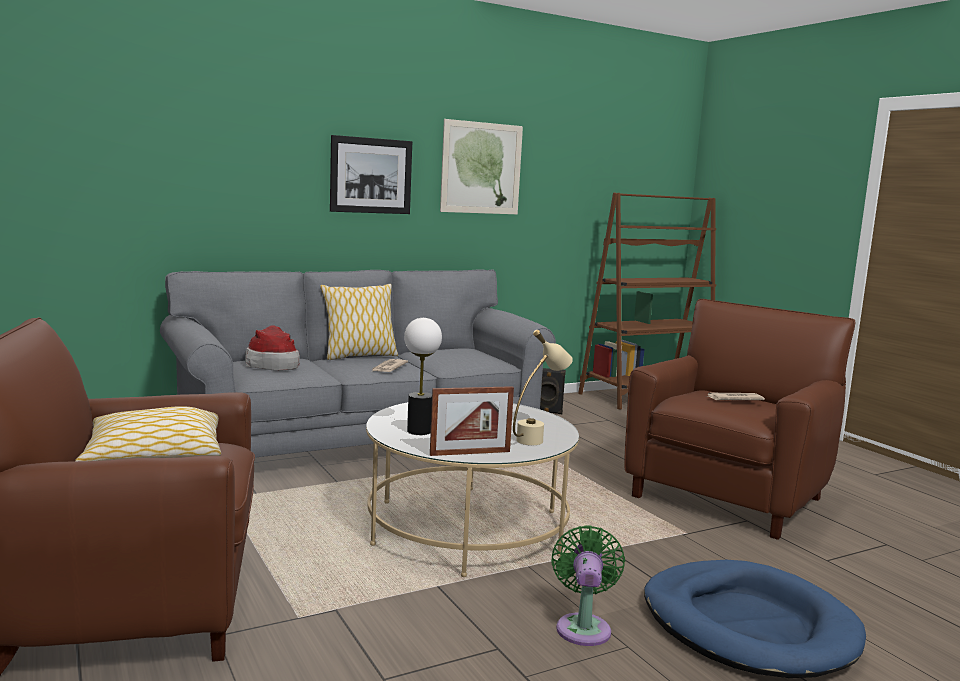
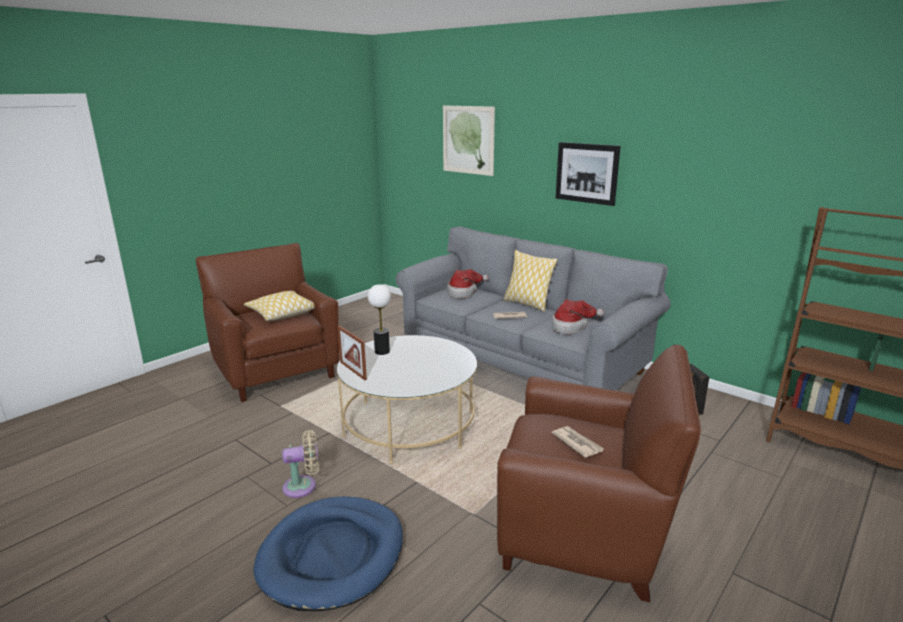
camera: 70 degrees right, 10 degrees up
picture [440,119,523,214] -> picture moved to [443,106,495,176]
beige table lamp [513,330,573,445] -> none
green fan [551,525,625,646] -> beige fan [282,430,319,498]
none -> hat [552,299,604,335]

